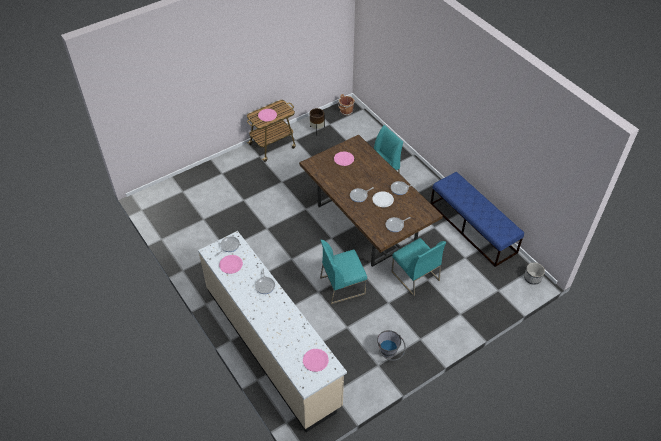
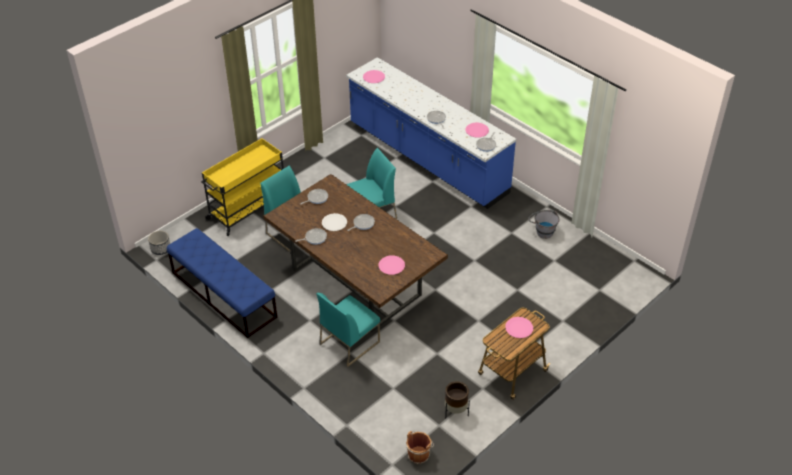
camera: 170 degrees right, 5 degrees down
beige counter [198,231,347,432] -> blue counter [346,57,516,209]
grey bucket [377,330,406,361] -> grey bucket moved to [528,210,560,239]
none -> yellow cart [201,138,284,236]

